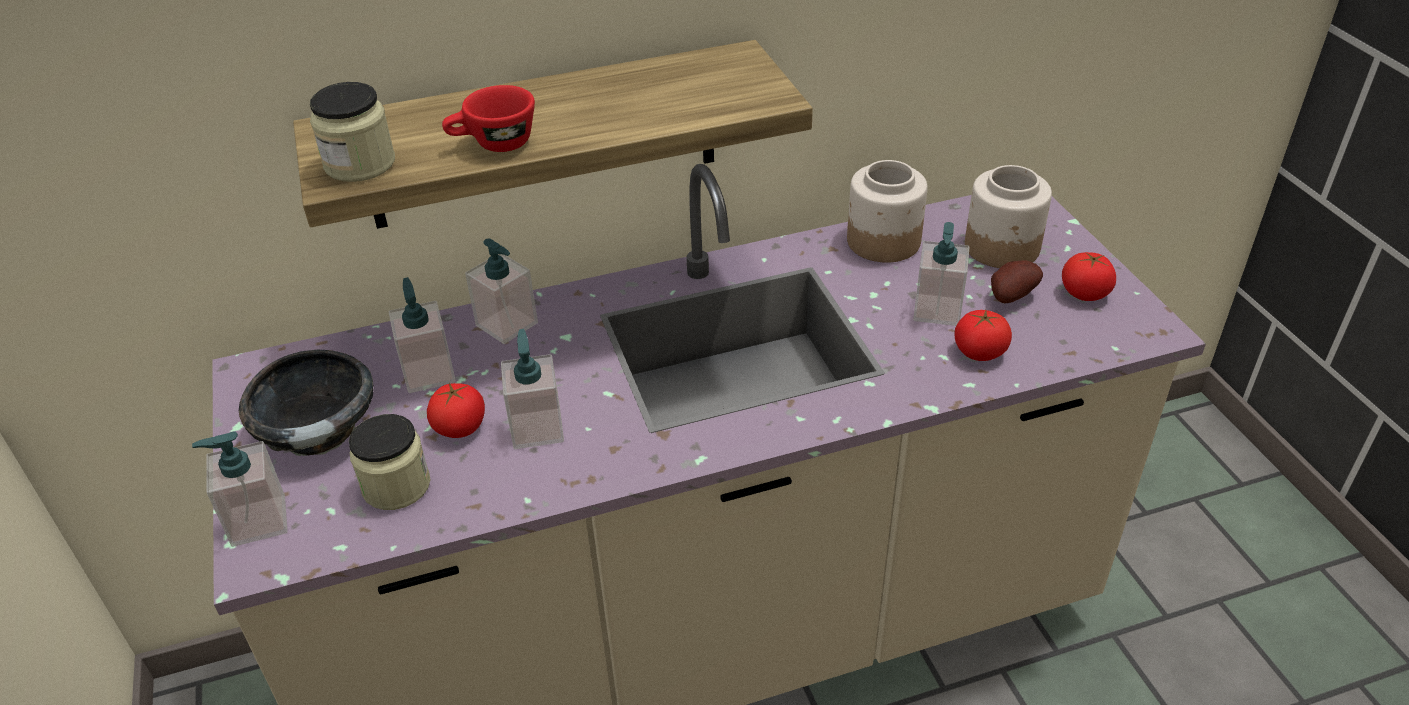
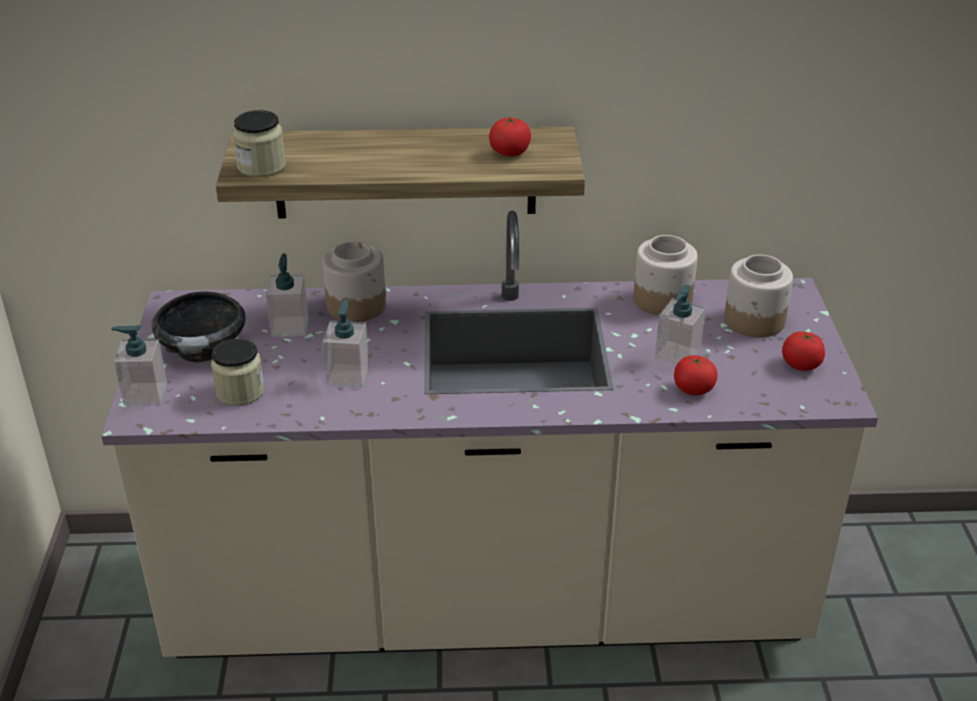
camera: 15 degrees right, 5 degrees down
tomato [427,383,485,438] -> tomato moved to [489,116,531,156]
red cup [442,85,535,152] -> none
soap dispenser [465,239,538,344] -> jar [323,241,386,322]
potato [991,260,1043,303] -> none

